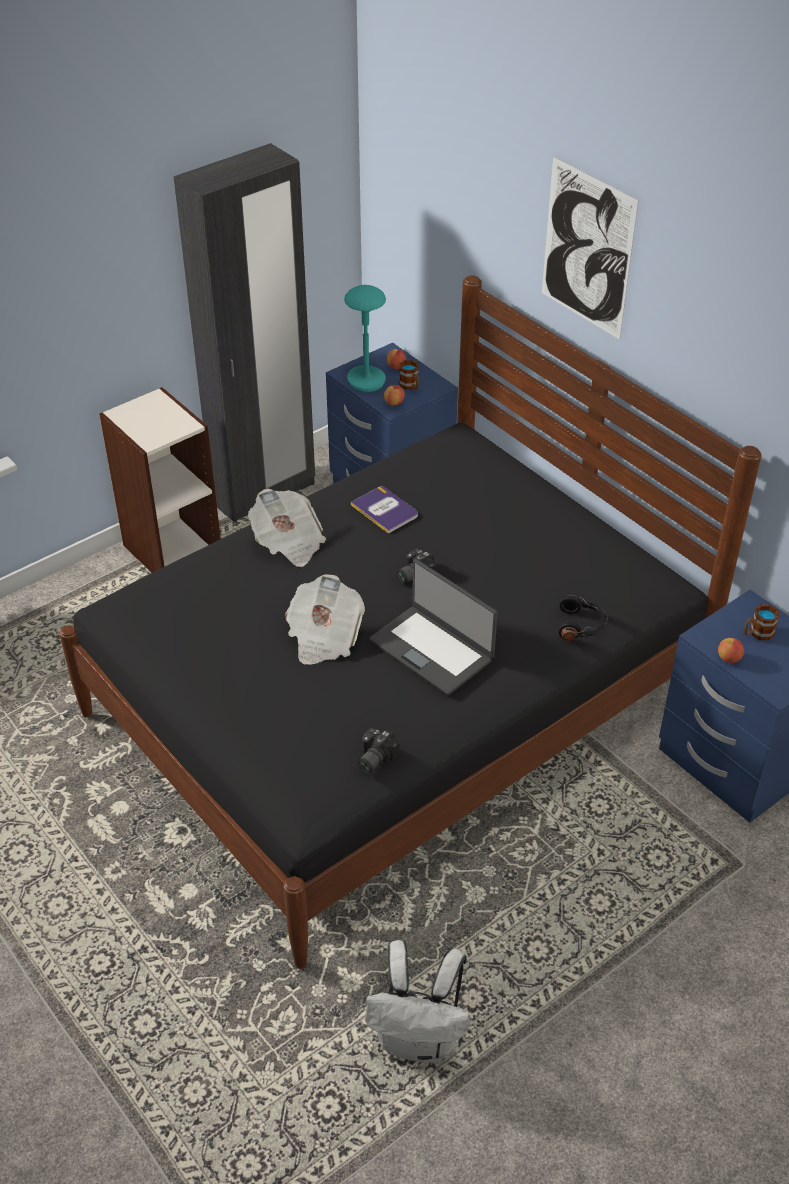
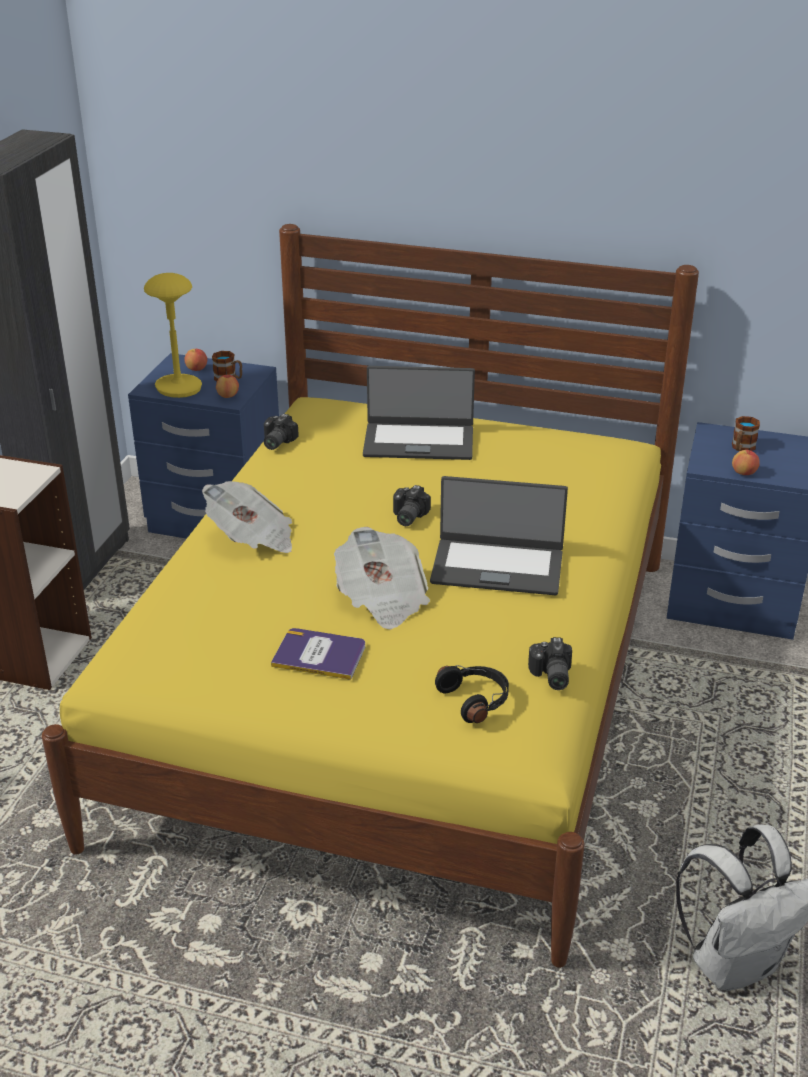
camera: 35 degrees left, 10 degrees down
black bed [60,275,761,969] -> yellow bed [42,224,699,968]
turquoise table lamp [344,285,386,392] -> yellow table lamp [144,273,202,398]
book [351,486,418,534] -> book moved to [271,628,365,680]
picture [542,157,639,339] -> none
black headphones [558,594,608,642] -> black headphones moved to [435,665,509,723]
none -> camera [264,414,299,450]
none -> laptop [363,366,475,460]

